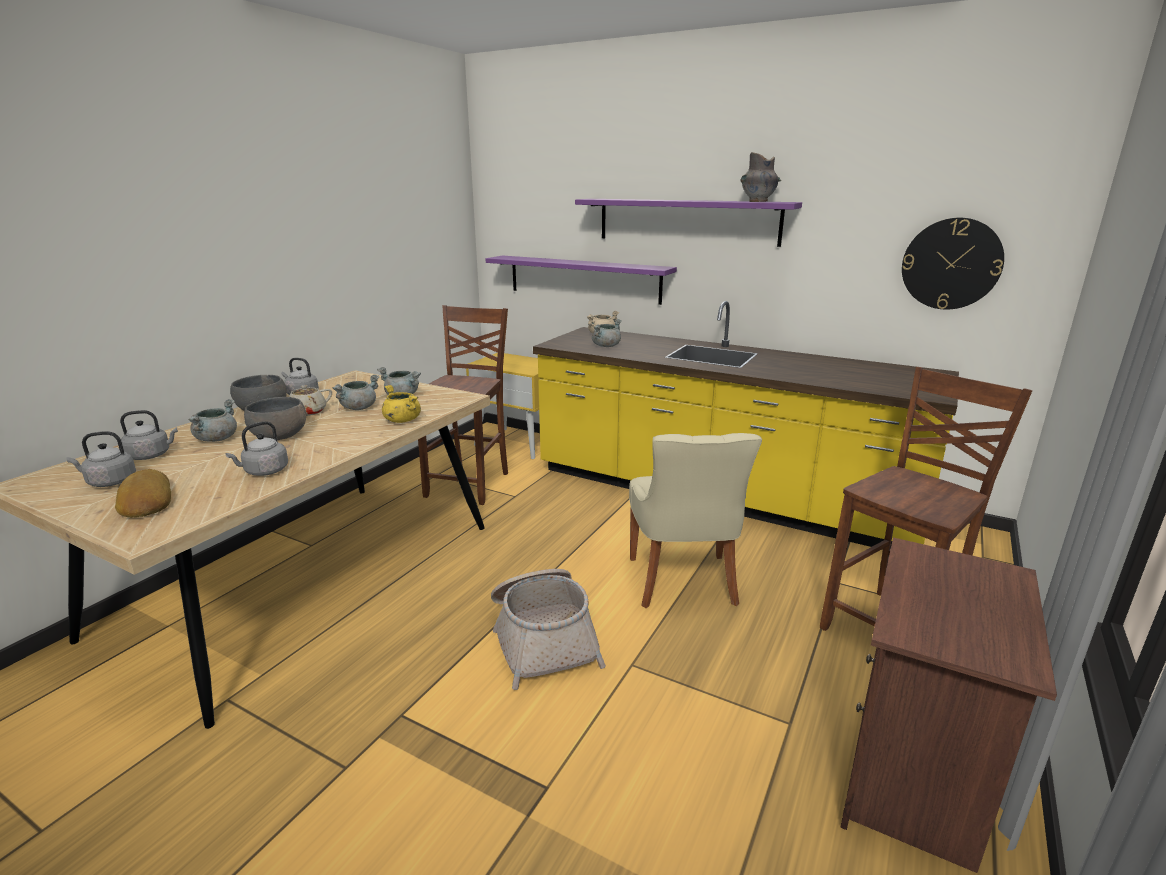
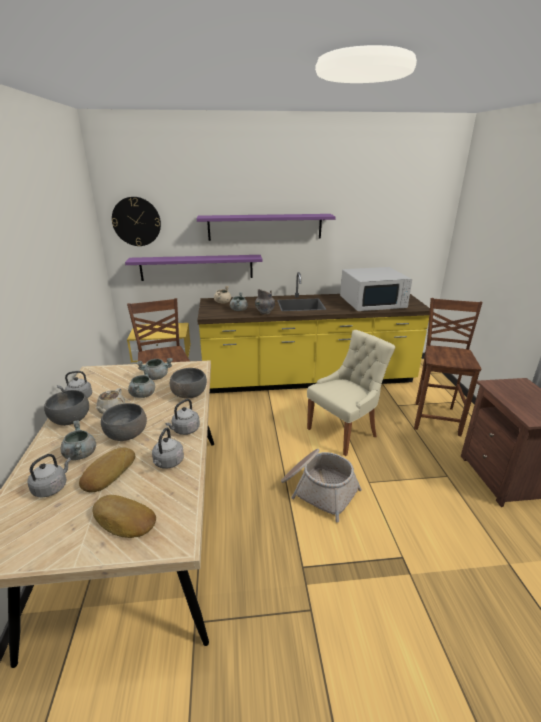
camera: 35 degrees left, 5 degrees up
grey kettle [67,431,136,487] -> grey kettle moved to [165,399,200,435]
yellow cooking pot [382,385,421,423] -> grey bowl [170,368,207,398]
beige chair [629,433,762,608] -> beige chair turned 90 degrees counterclockwise [307,330,395,456]
grey vase [740,152,781,202] -> grey vase moved to [255,289,275,315]
wall clock [902,218,1004,309] -> wall clock moved to [112,197,161,246]
none -> bread [79,448,135,492]
none -> white microwave [340,267,412,311]

